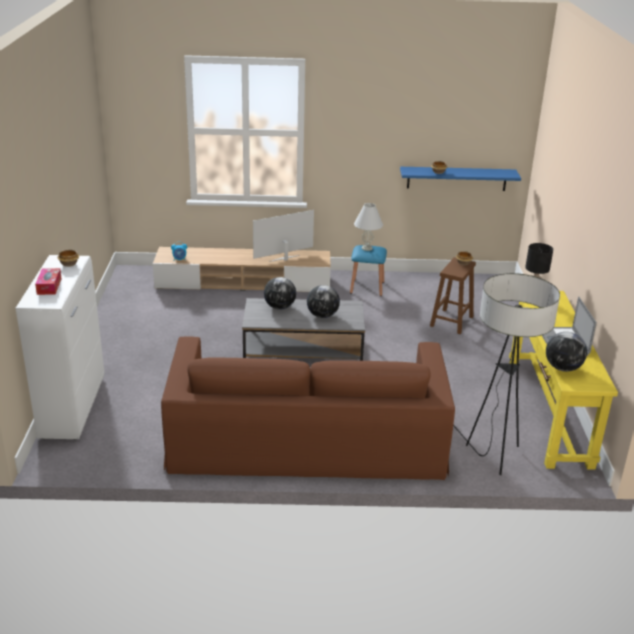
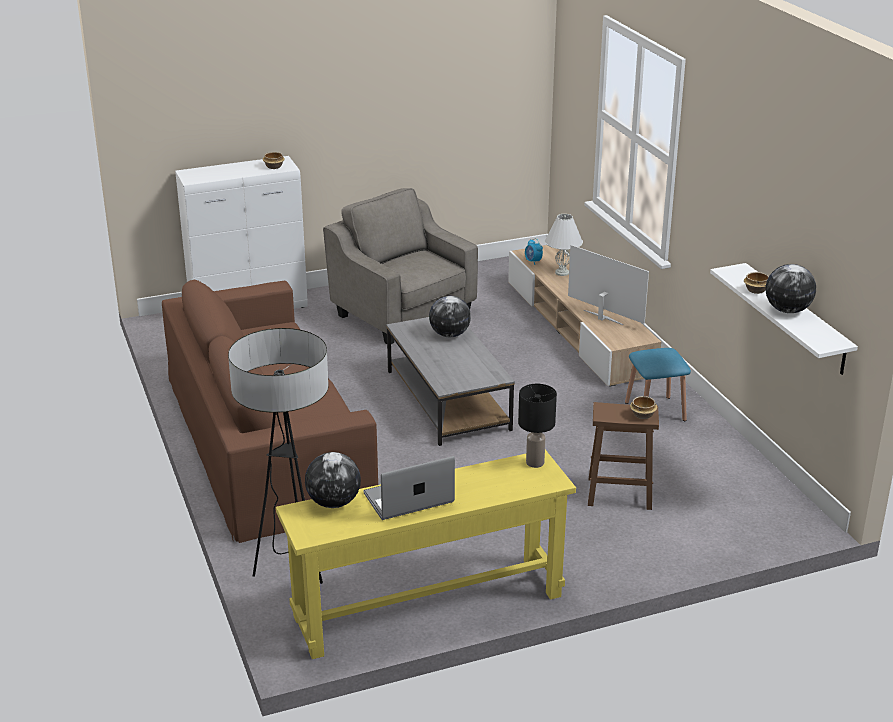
camera: 70 degrees right, 0 degrees up
tissue box [35,268,62,295] -> none
globe [307,285,340,318] -> globe moved to [766,264,816,313]
white table lamp [354,203,383,251] -> white table lamp moved to [545,214,583,276]
blue shelf [400,167,521,191] -> white shelf [710,263,858,375]
none -> grey armchair [323,188,478,344]

